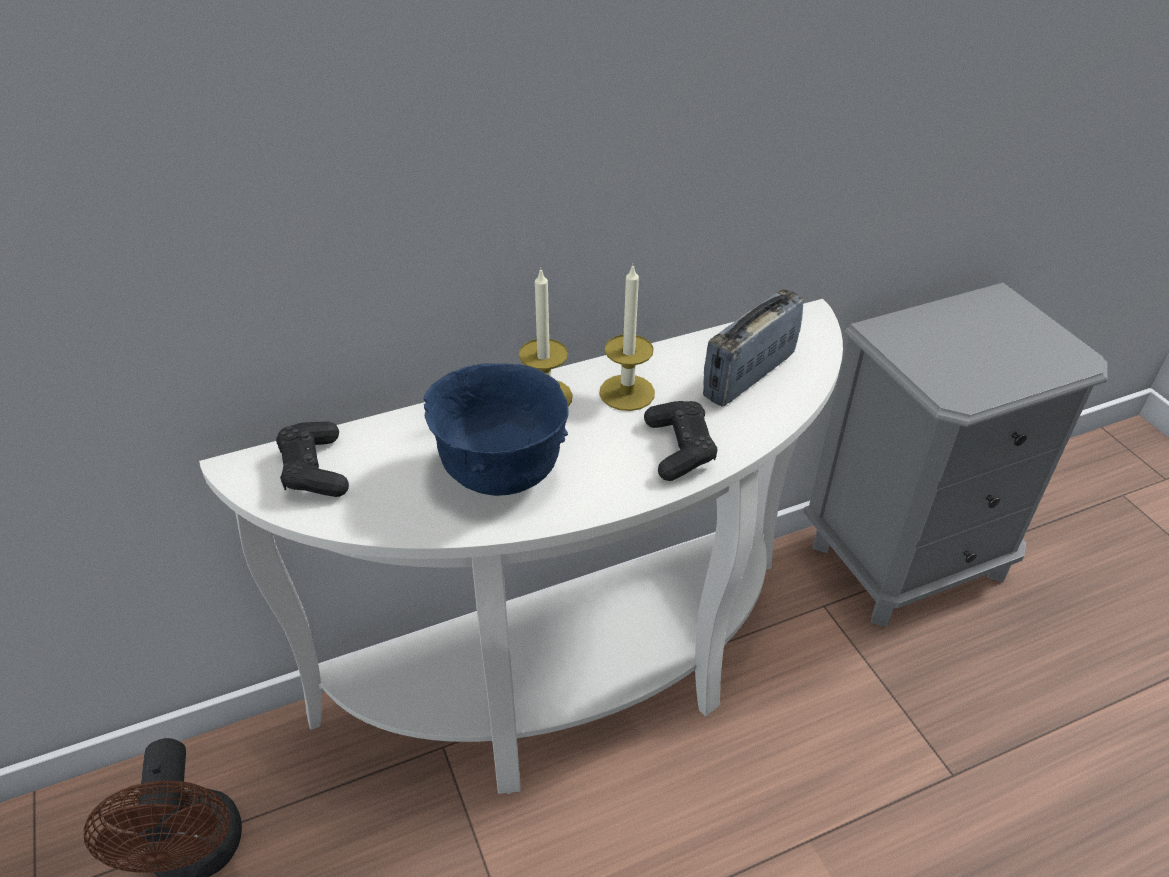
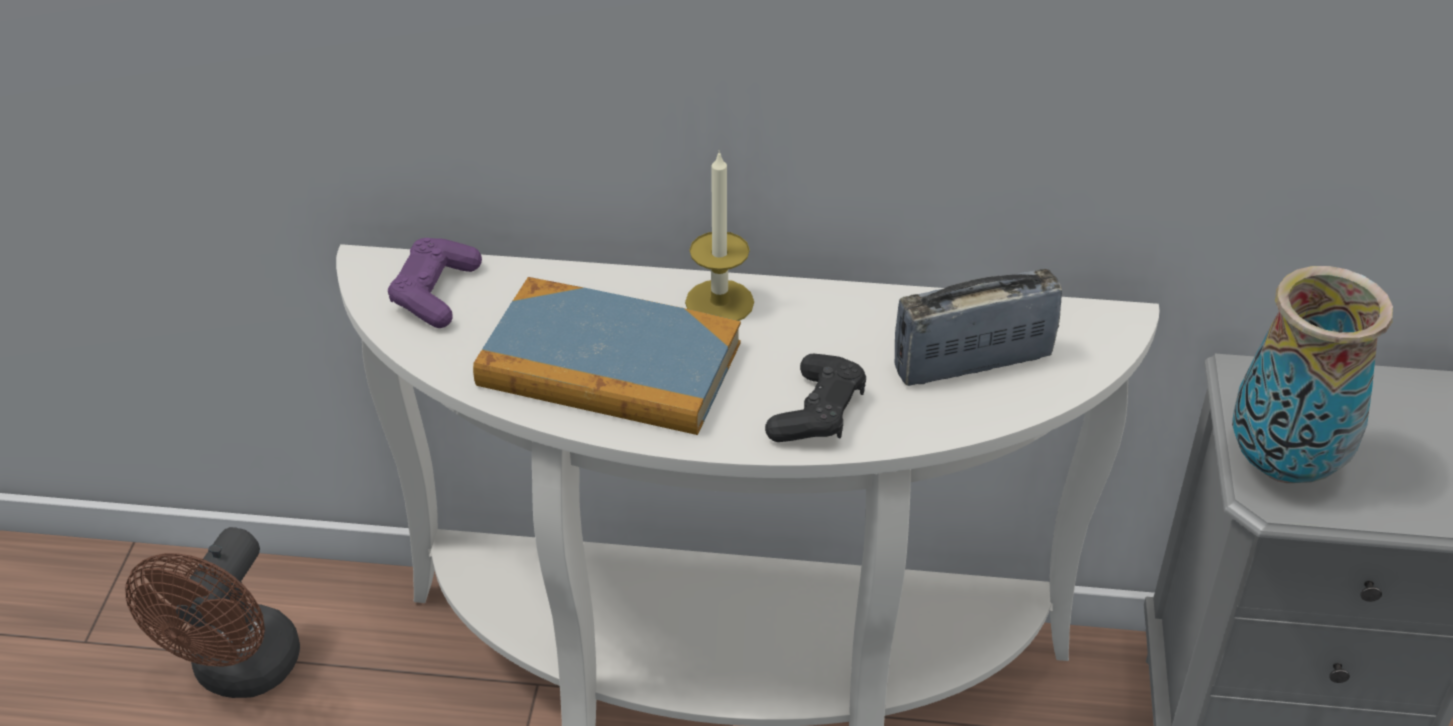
camera: 30 degrees right, 0 degrees up
black game controller [276,421,349,497] -> purple game controller [388,238,482,328]
blue bowl [424,363,569,496] -> book [473,277,741,435]
candle [599,263,655,411] -> none
none -> vase [1232,266,1393,483]

